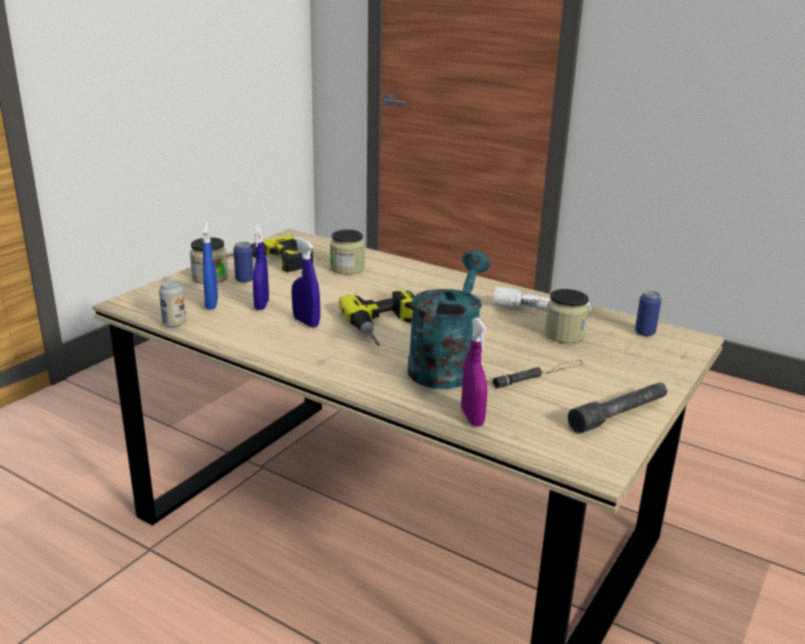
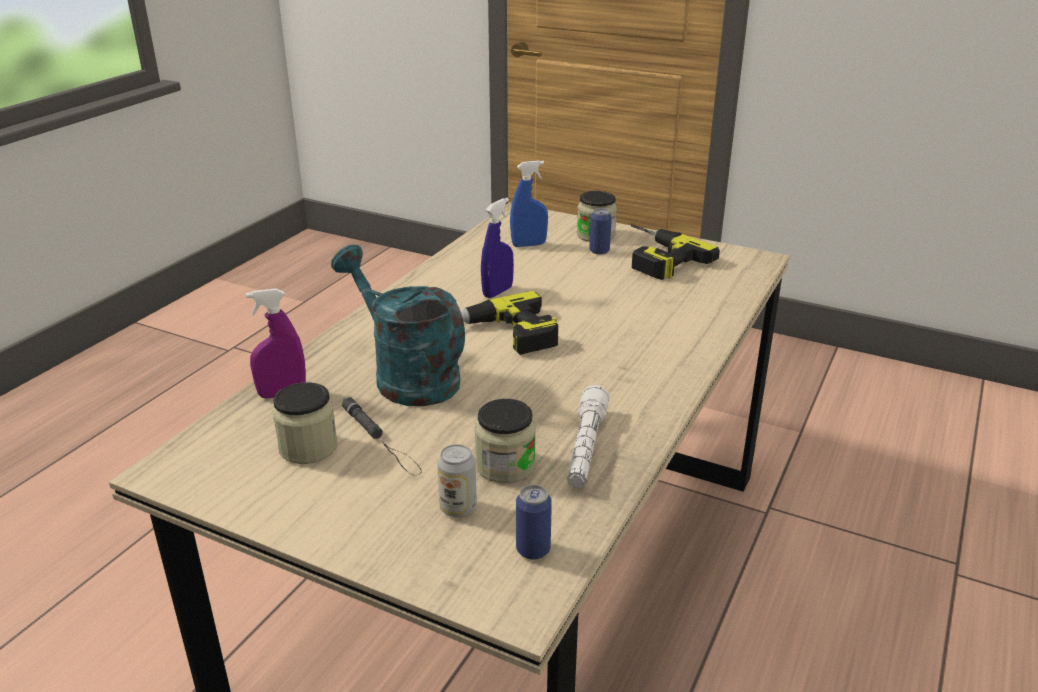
camera: 85 degrees right, 5 degrees up
can [159,280,186,327] -> can moved to [437,444,477,517]
blue spray bottle [253,224,269,310] -> none
jar [330,229,365,275] -> jar moved to [273,382,338,464]
turquoise watering can [408,250,490,389] -> turquoise watering can turned 150 degrees counterclockwise [331,245,465,406]
grey flashlight [568,382,667,434] -> none

